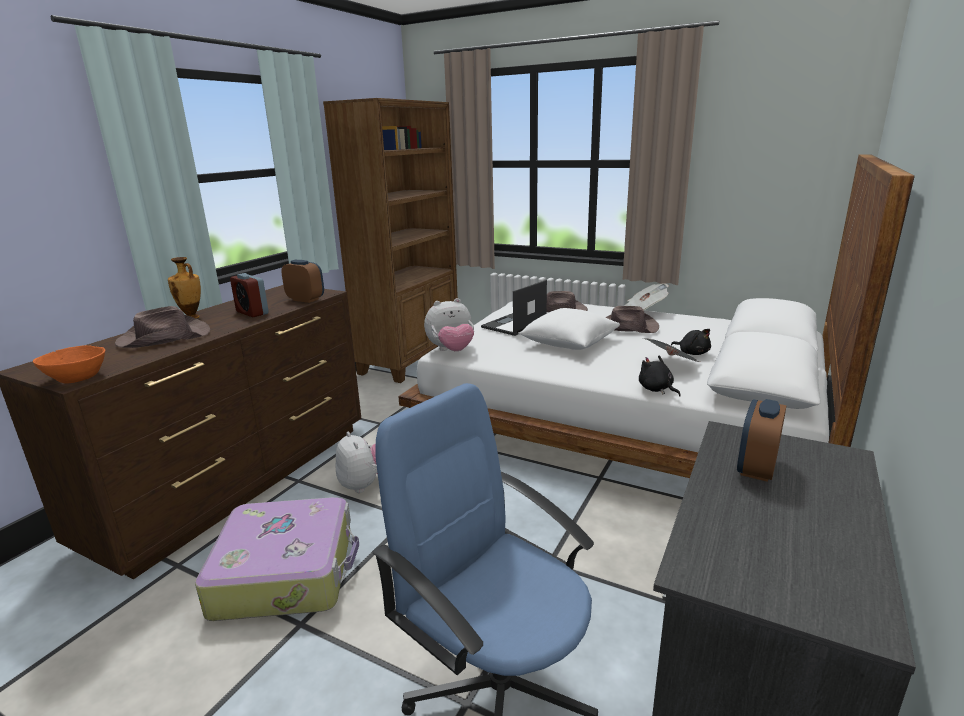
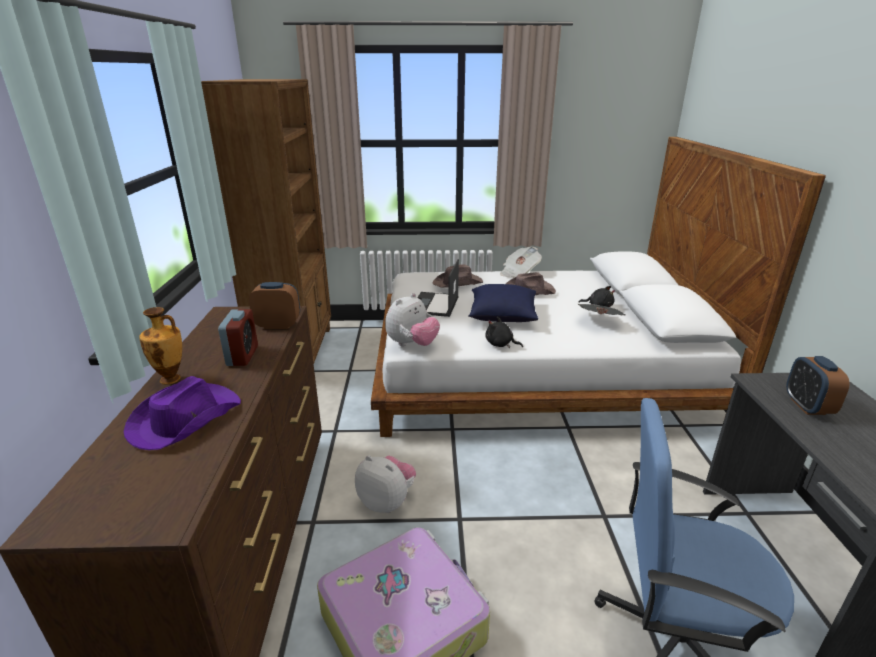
camera: 30 degrees left, 5 degrees up
orange bowl [33,345,105,384] -> none
brown hat [115,306,210,348] -> purple hat [124,376,241,450]
alarm clock [230,273,269,317] -> alarm clock turned 105 degrees counterclockwise [218,309,258,366]
white pillow [518,308,620,350] -> blue pillow [468,284,538,322]
black plush toy [639,356,681,397] -> black plush toy moved to [485,317,523,348]

